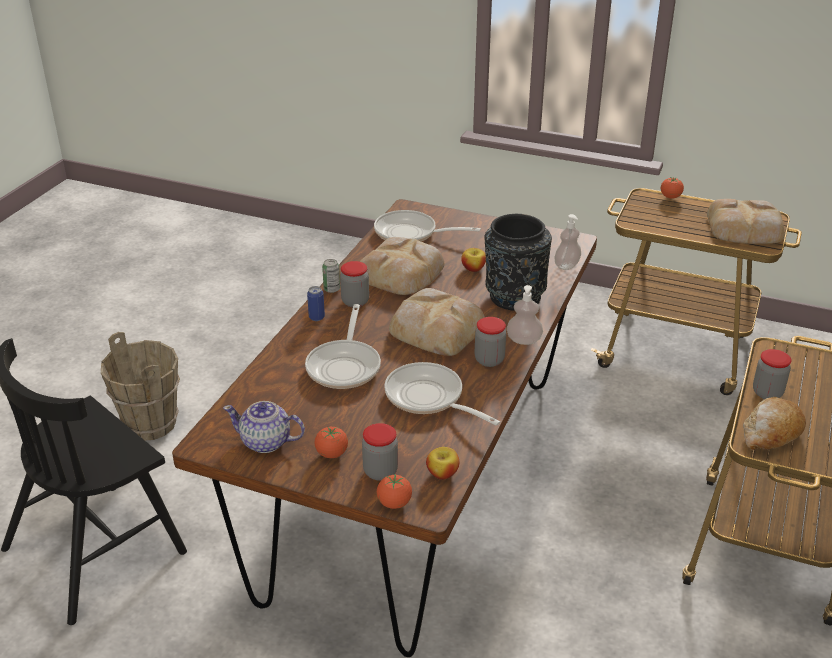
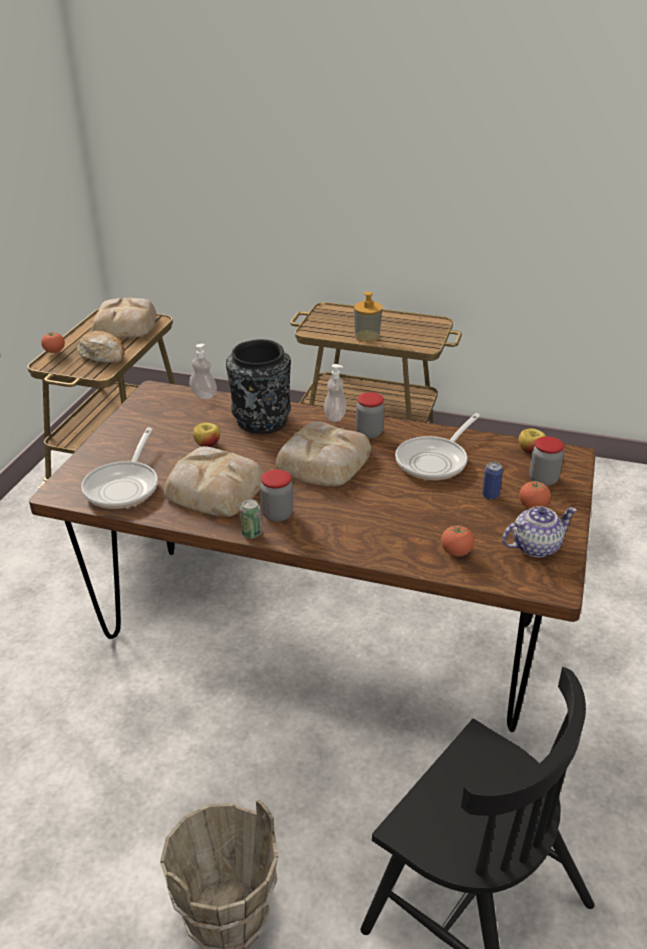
camera: 95 degrees left, 0 degrees up
teapot [223,401,305,453] -> teapot turned 120 degrees counterclockwise [502,506,577,557]
frying pan [305,304,381,389] -> none
can [307,286,325,321] -> can moved to [482,462,503,500]
tomato [377,475,412,509] -> tomato moved to [441,525,474,556]
bread [743,397,806,450] -> bread moved to [77,331,125,363]
jar [753,349,792,399] -> soap dispenser [354,291,383,342]

